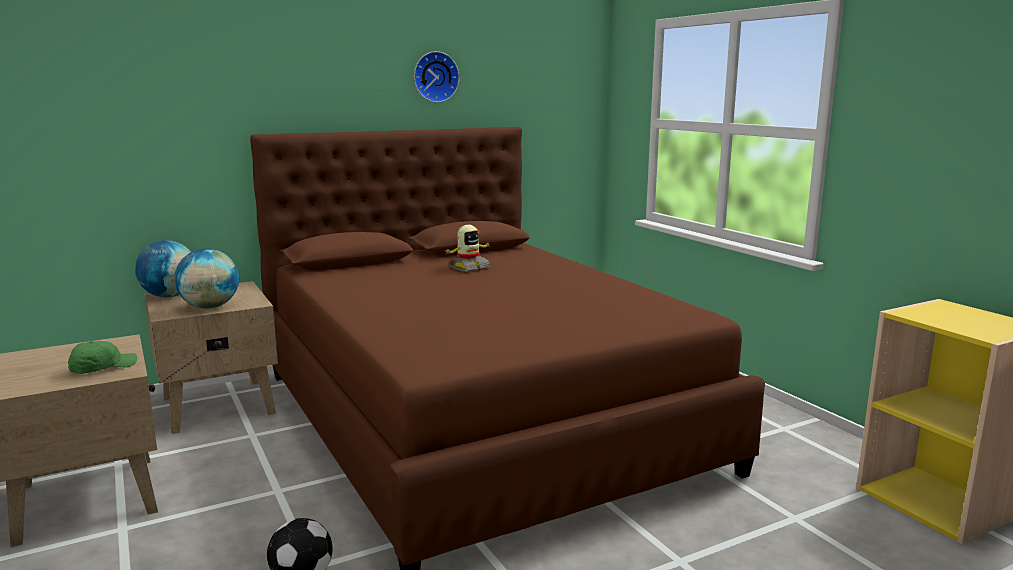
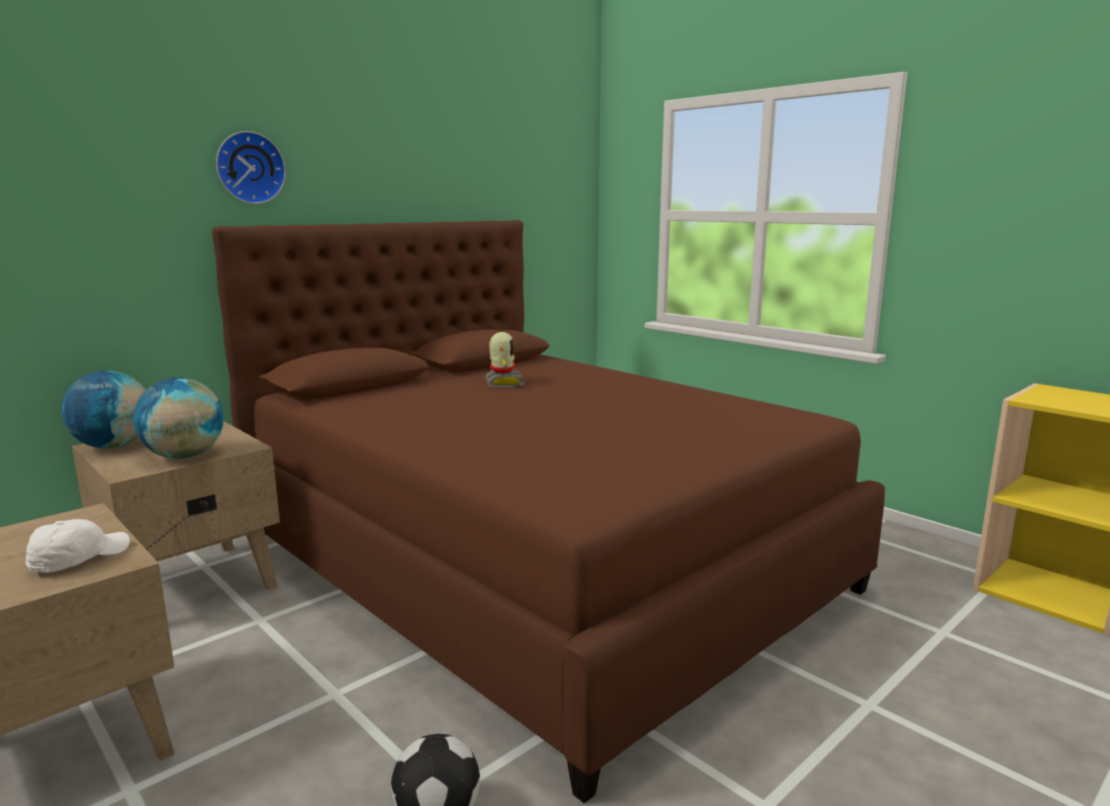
camera: 15 degrees left, 0 degrees up
green cap [68,341,138,374] -> white cap [24,519,130,573]
wall clock [414,51,459,103] -> wall clock moved to [216,131,286,204]
toy robot [446,225,491,272] -> toy robot turned 45 degrees counterclockwise [486,332,526,388]

